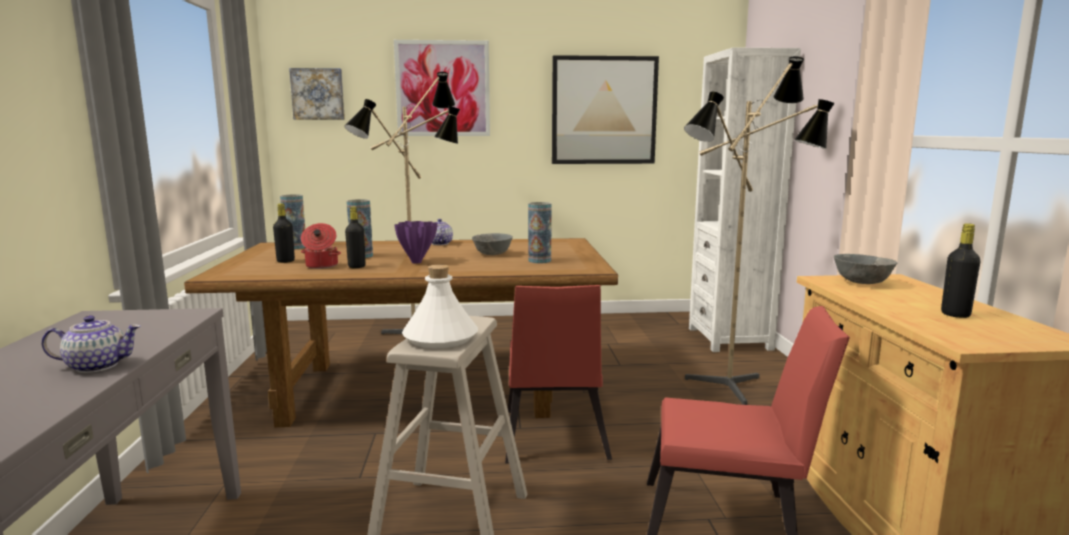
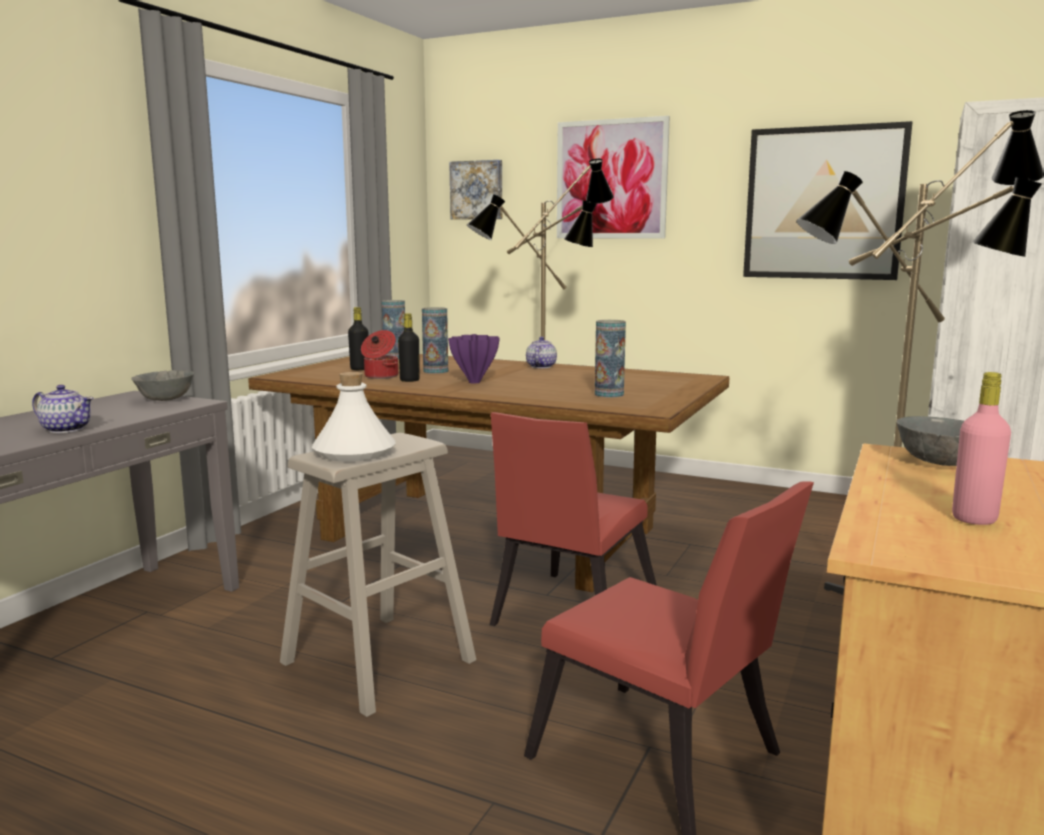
camera: 30 degrees right, 0 degrees up
grey bowl [472,233,513,255] -> grey bowl moved to [131,370,194,401]
black bottle [941,223,981,318] -> pink bottle [952,372,1011,525]

